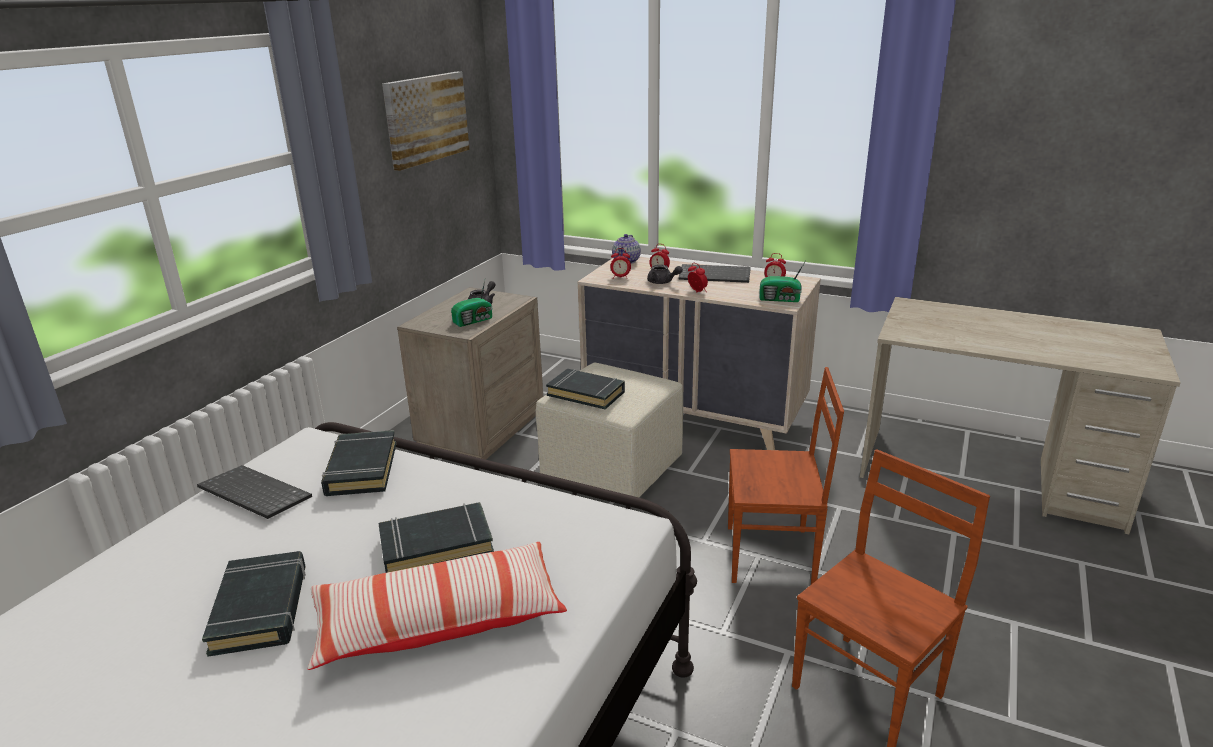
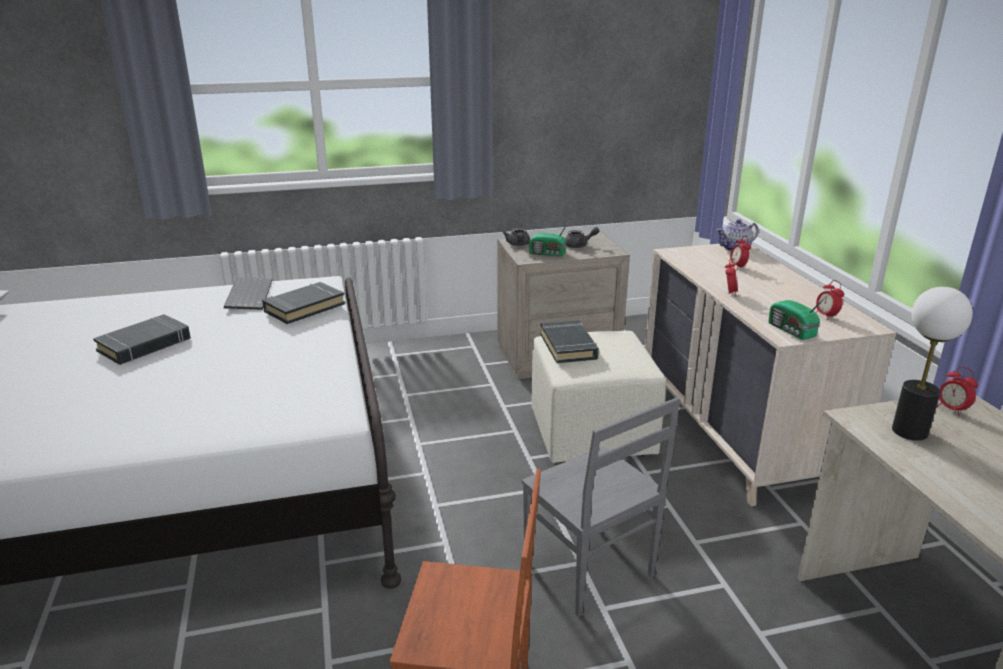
camera: 50 degrees right, 0 degrees up
pillow [307,542,567,670] -> none
black book [378,502,494,573] -> none
picture [382,72,470,171] -> none
alarm clock [610,248,631,279] -> alarm clock moved to [937,367,978,416]
grey teapot [647,265,683,284] -> grey teapot moved to [503,228,530,246]
keyboard [678,264,751,283] -> none
brown chair [728,367,844,584] -> grey chair [522,397,680,617]
none -> table lamp [892,287,973,441]

